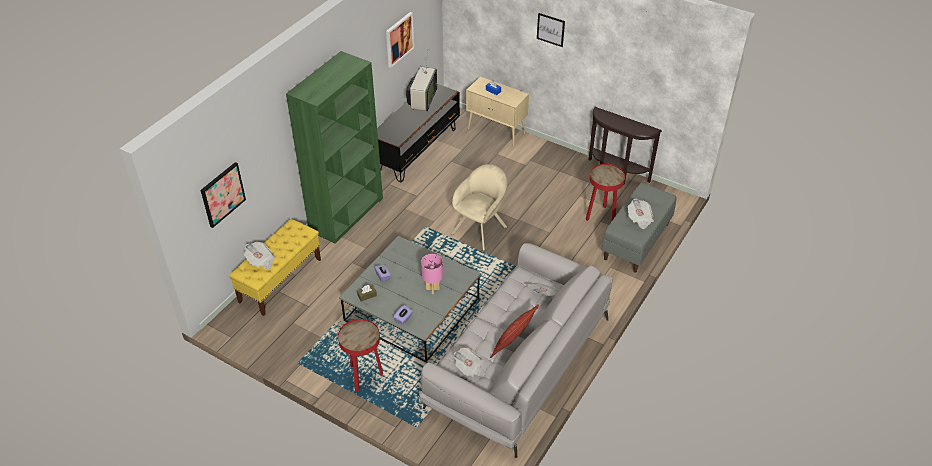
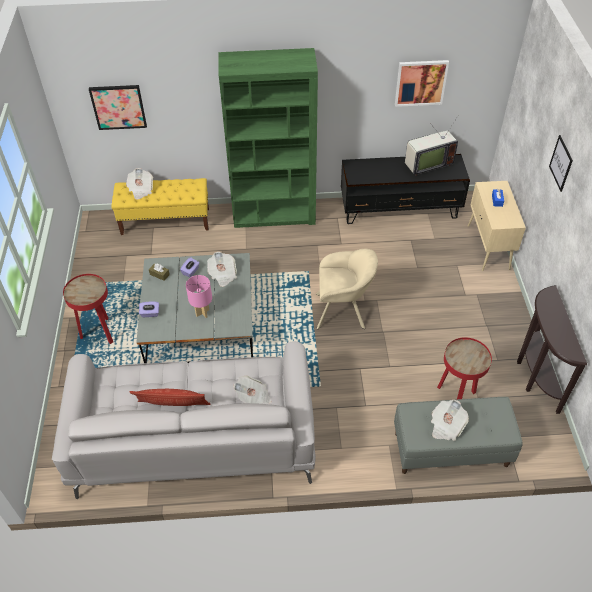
camera: 55 degrees right, 5 degrees up
newspaper [454,348,485,377] -> newspaper moved to [207,252,237,287]

